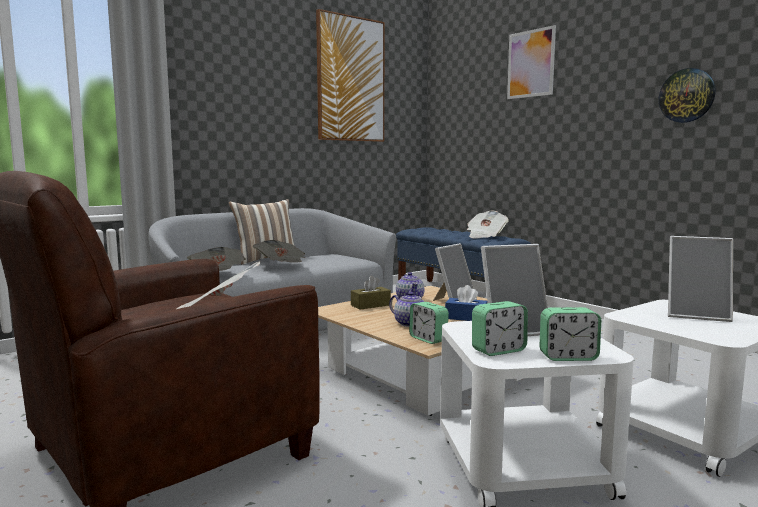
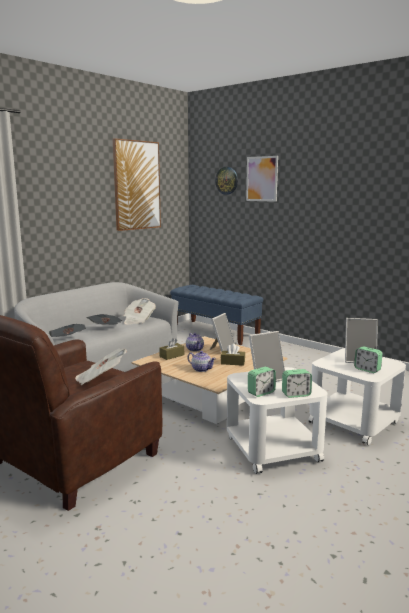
camera: 10 degrees left, 5 degrees up
pillow [229,199,295,265] -> none
alarm clock [409,302,449,344] -> alarm clock moved to [354,346,383,373]
blue tissue box [445,285,488,321] -> brown tissue box [221,344,245,366]
newspaper [467,210,509,239] -> newspaper moved to [124,298,156,325]
wall clock [659,68,716,123] -> wall clock moved to [215,167,238,195]

